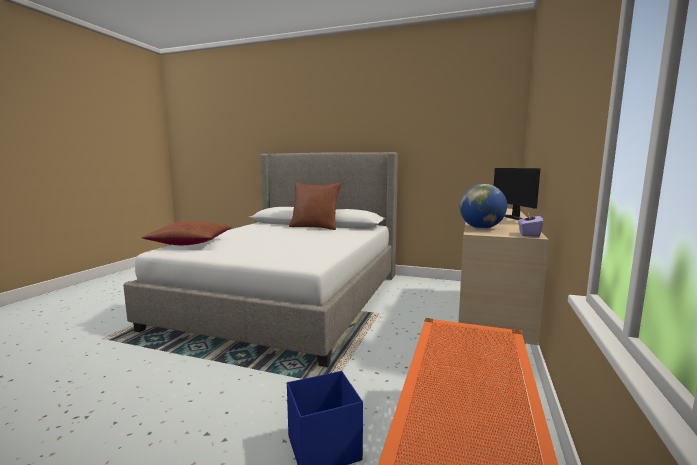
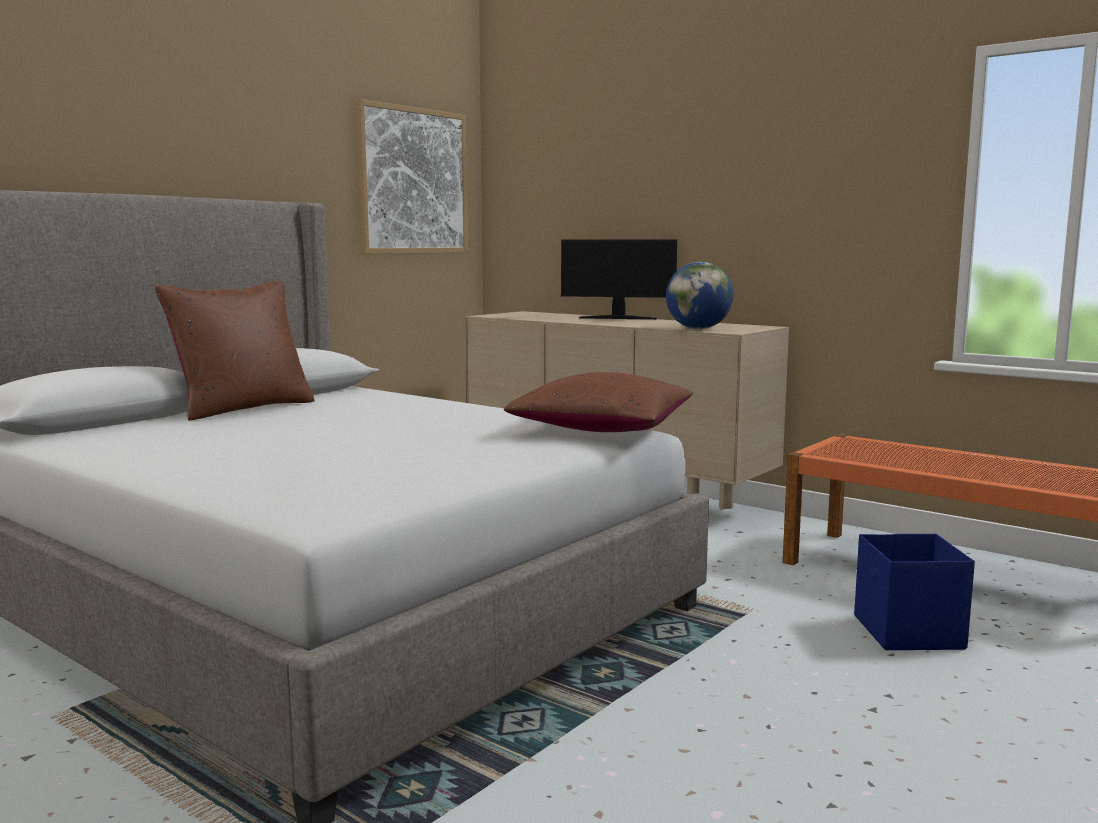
camera: 70 degrees left, 0 degrees up
brown pillow [142,221,232,245] -> brown pillow moved to [504,372,693,432]
purple tissue box [518,213,543,237] -> none
none -> picture [355,99,468,254]

